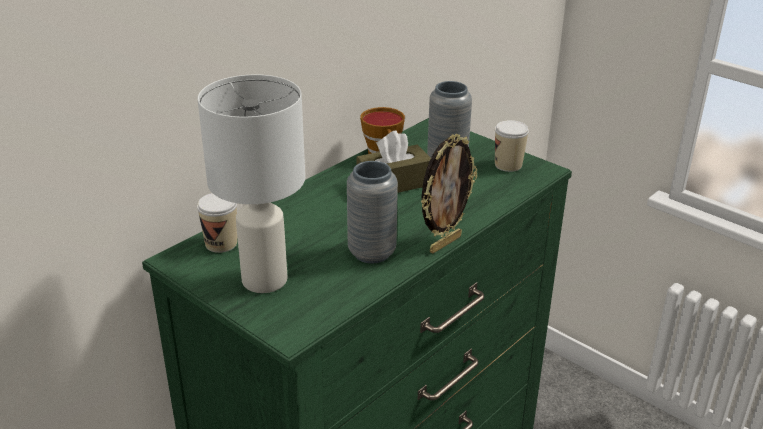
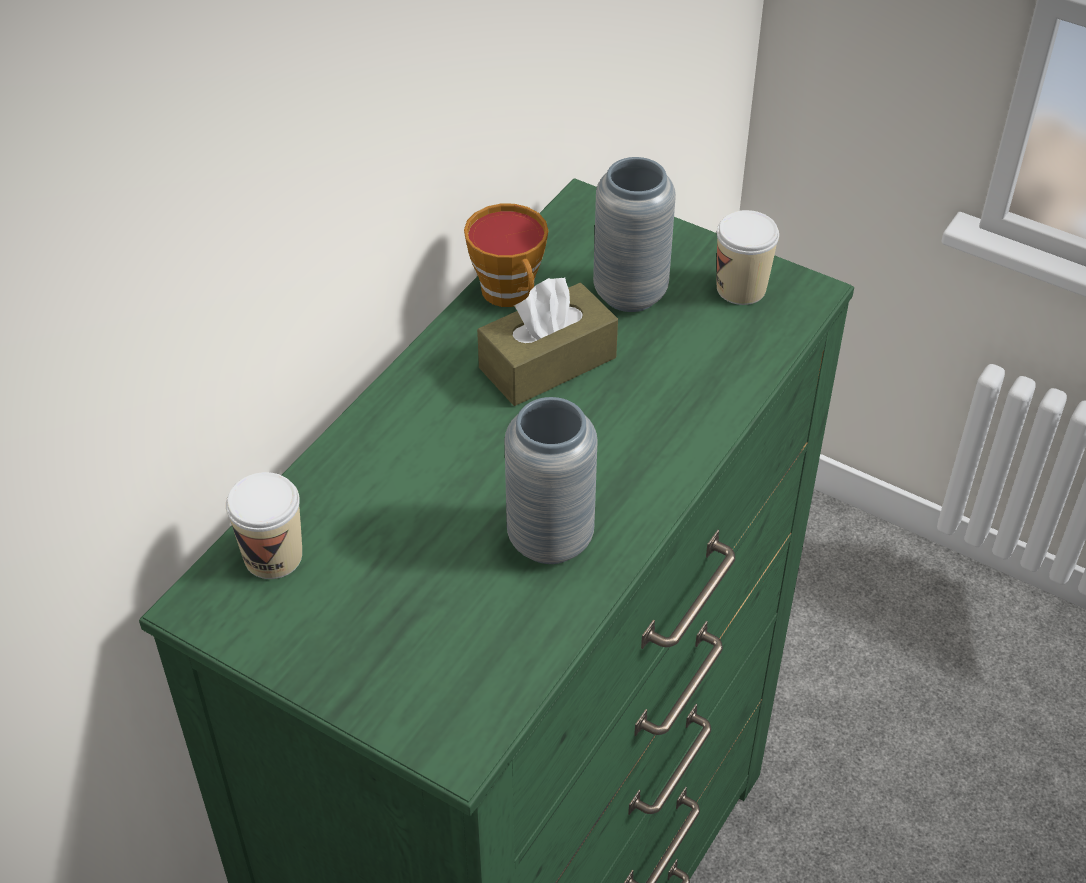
camera: 10 degrees left, 15 degrees up
white table lamp [198,75,305,293] -> none
picture frame [421,134,477,254] -> none

